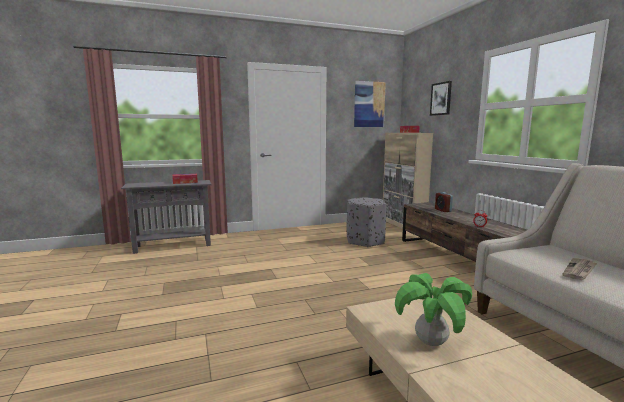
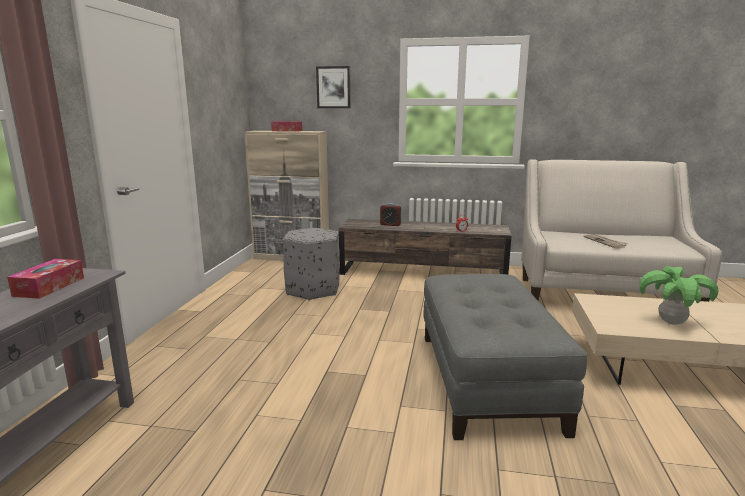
camera: 60 degrees left, 5 degrees up
picture [354,81,386,127] -> none
none -> grey ottoman [424,274,587,440]

